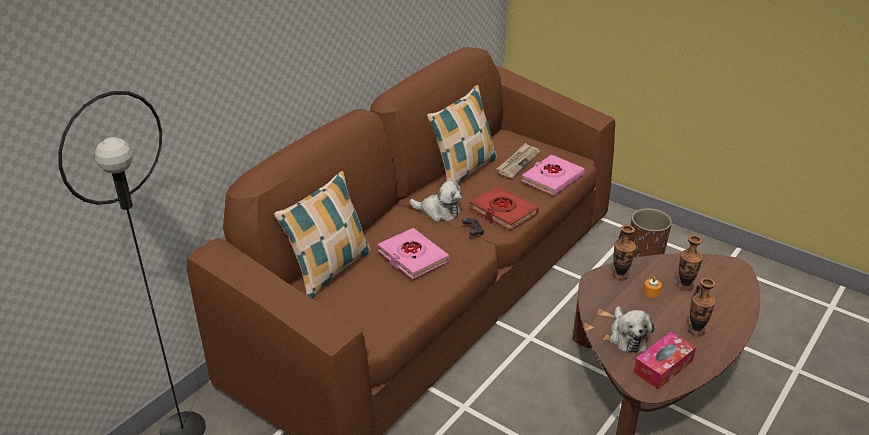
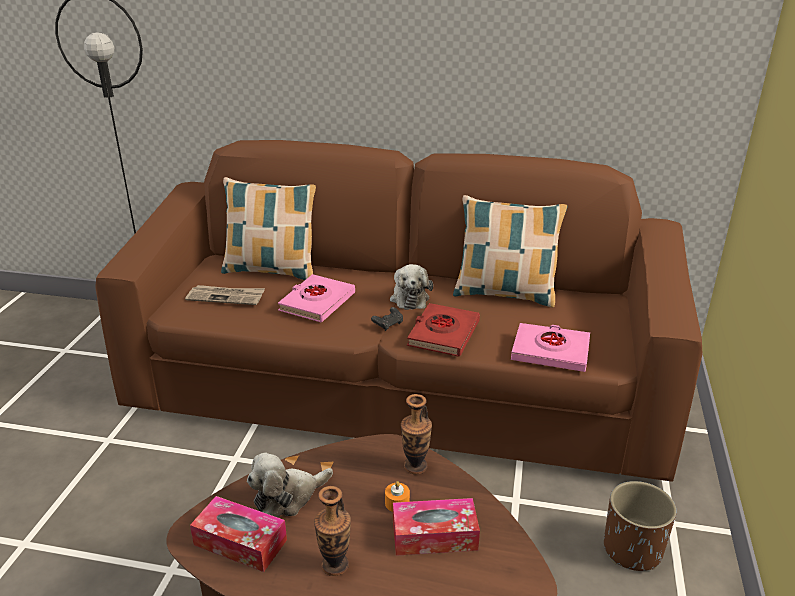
camera: 65 degrees right, 5 degrees down
newspaper [497,143,540,178] -> newspaper moved to [185,285,265,305]
vase [677,235,703,291] -> tissue box [393,498,480,556]

